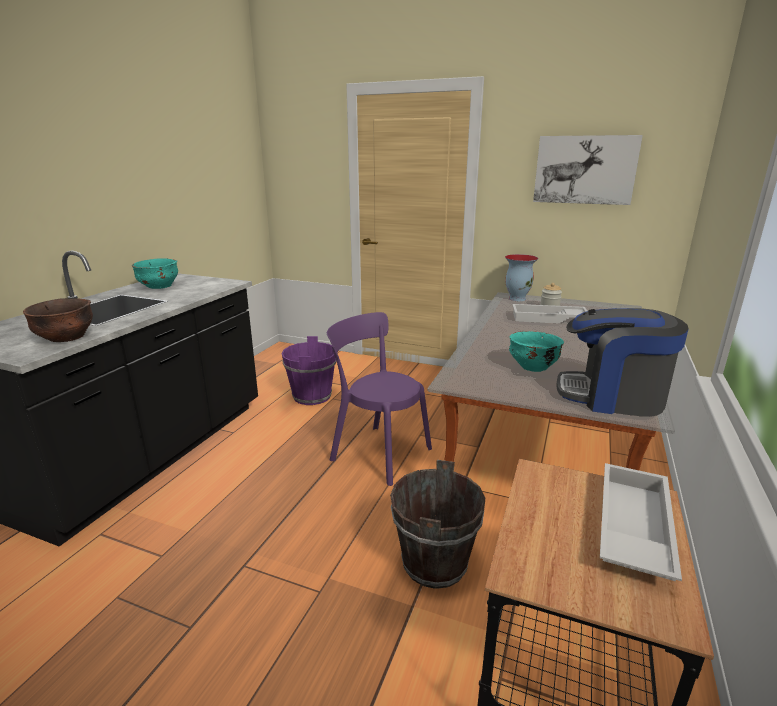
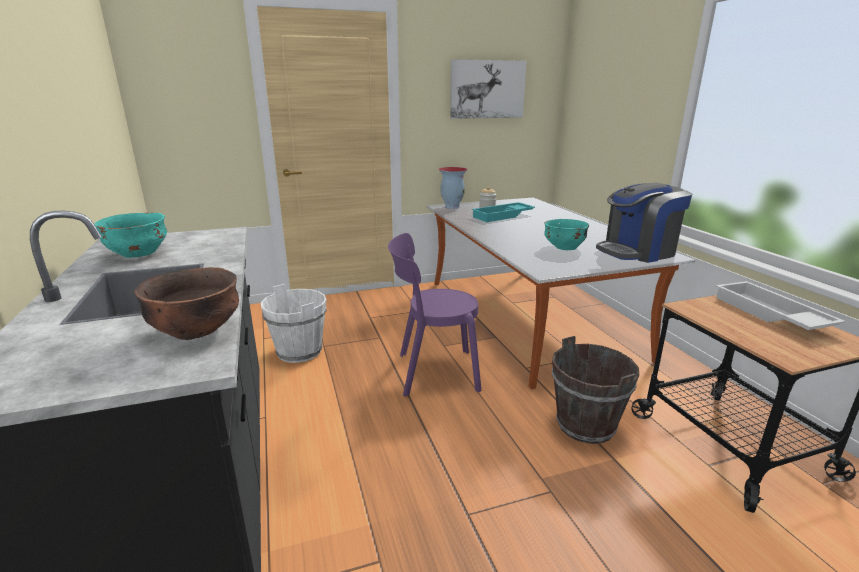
camera: 40 degrees left, 0 degrees up
purple bucket [282,336,336,405] -> white bucket [261,284,327,363]
white tray [513,304,587,324] -> turquoise tray [471,202,535,222]

